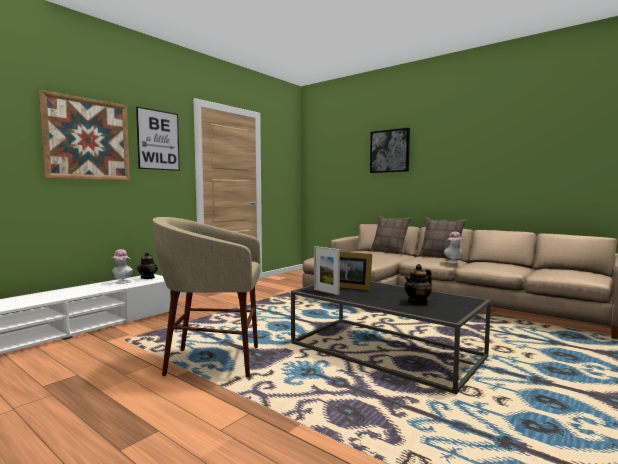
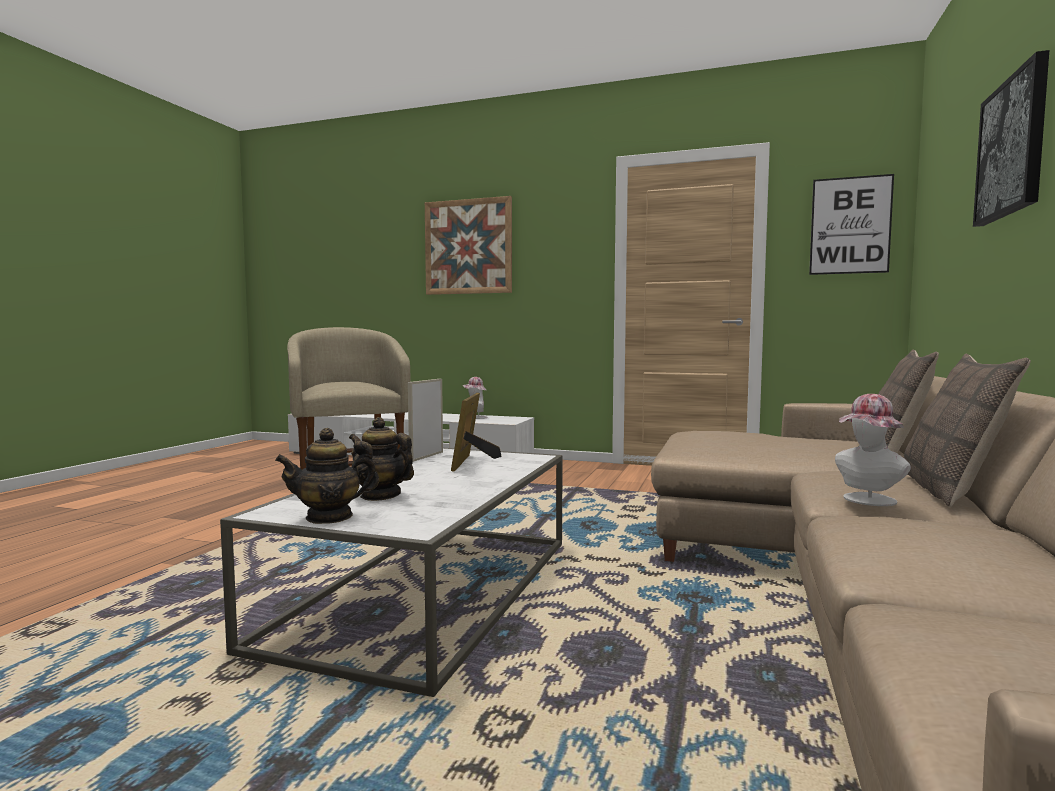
camera: 70 degrees right, 0 degrees up
picture [136,107,180,171] -> picture moved to [809,174,894,275]
teapot [137,252,158,279] -> teapot moved to [275,428,379,524]
black coffee table [291,281,491,394] -> white coffee table [220,448,563,697]

